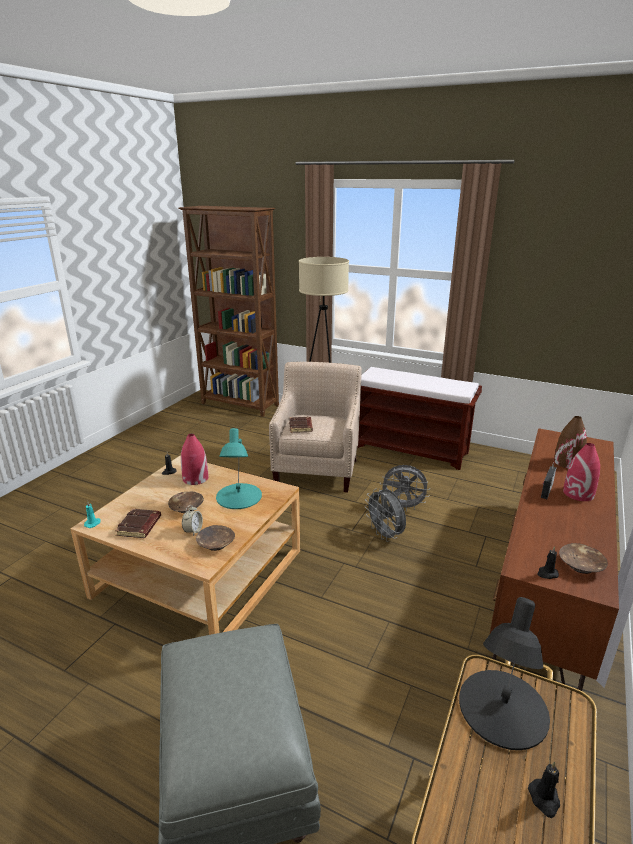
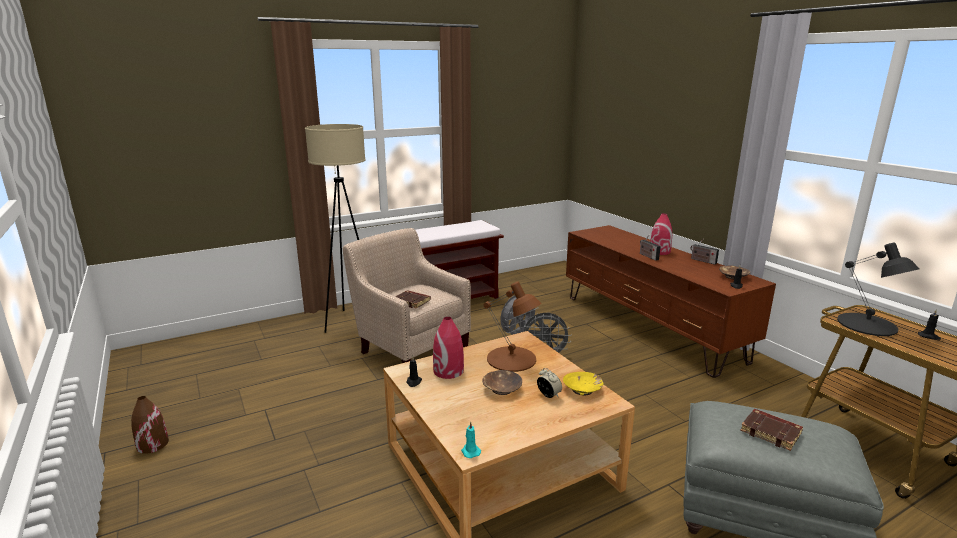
camera: 55 degrees left, 5 degrees down
brown book [115,509,161,538] -> brown book moved to [740,409,803,451]
brown bookcase [178,206,279,417] -> none
brown bowl [196,525,235,551] -> yellow bowl [563,372,604,395]
turquoise table lamp [216,428,262,509] -> brown table lamp [484,281,541,372]
brown vase [554,416,587,468] -> brown vase moved to [131,396,169,454]
none -> radio [691,239,719,265]

